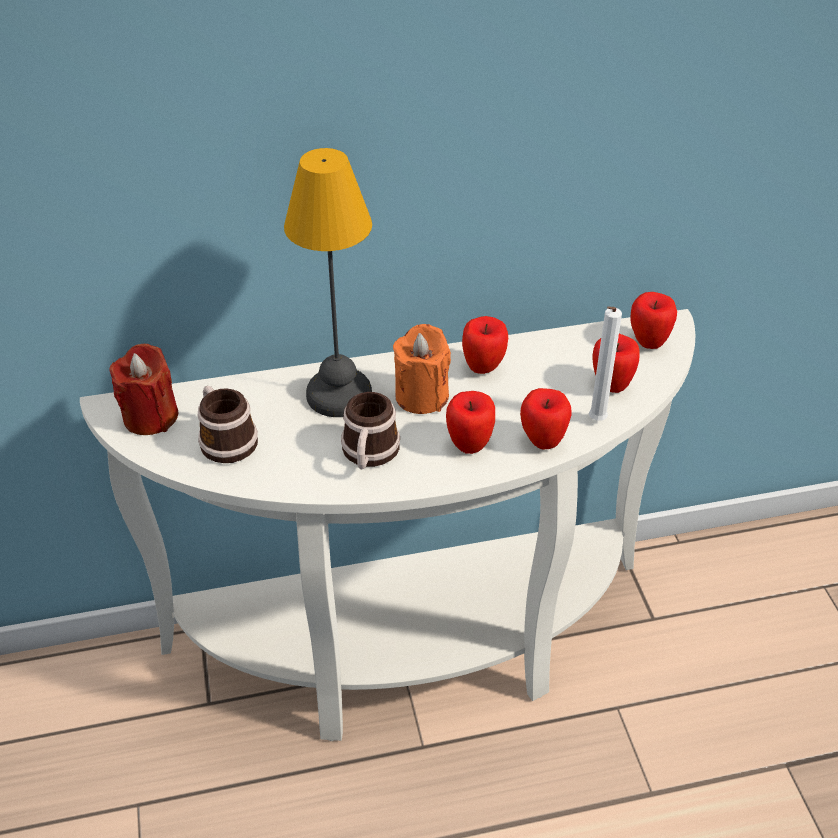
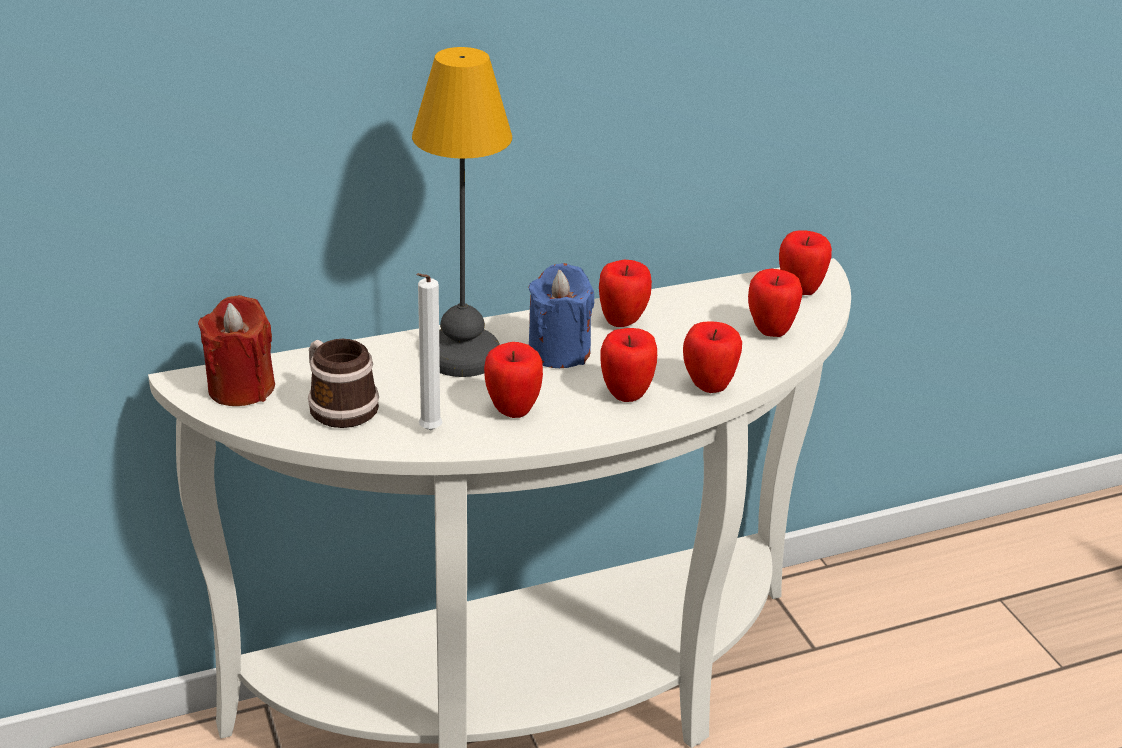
camera: 10 degrees left, 10 degrees down
mug [341,392,400,469] -> apple [484,342,543,418]
orange candle [393,324,451,414] -> blue candle [529,263,594,368]
white candle [589,306,622,421] -> white candle moved to [416,273,443,430]

